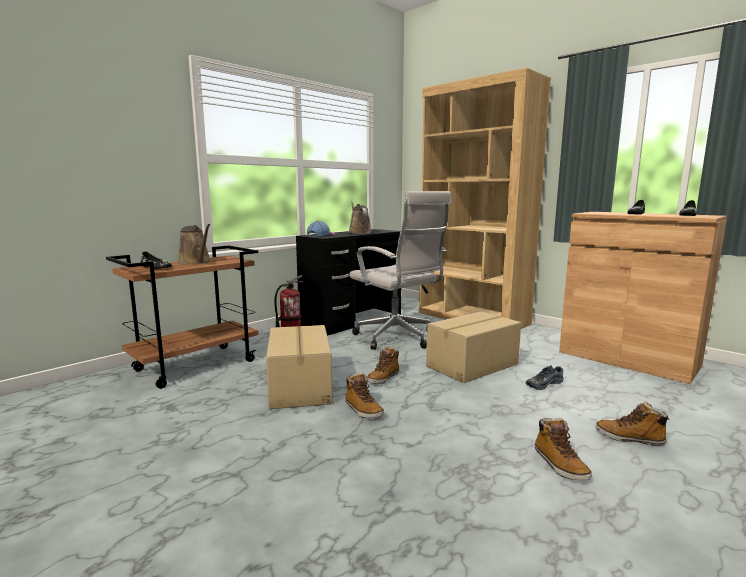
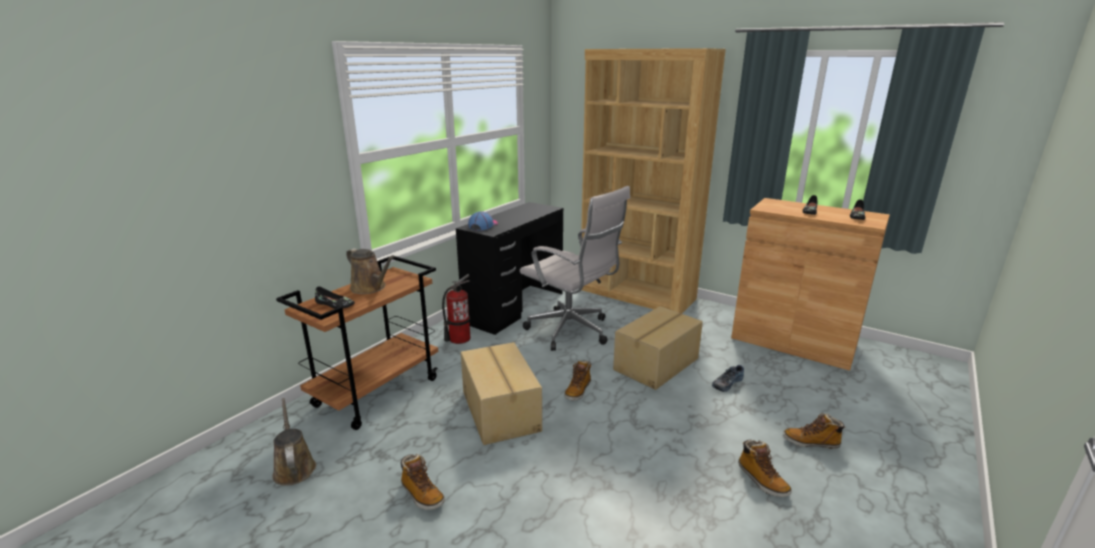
camera: 10 degrees left, 10 degrees up
boot [345,373,384,418] -> boot moved to [401,454,445,510]
brown watering can [348,201,372,234] -> brown watering can moved to [272,398,316,486]

